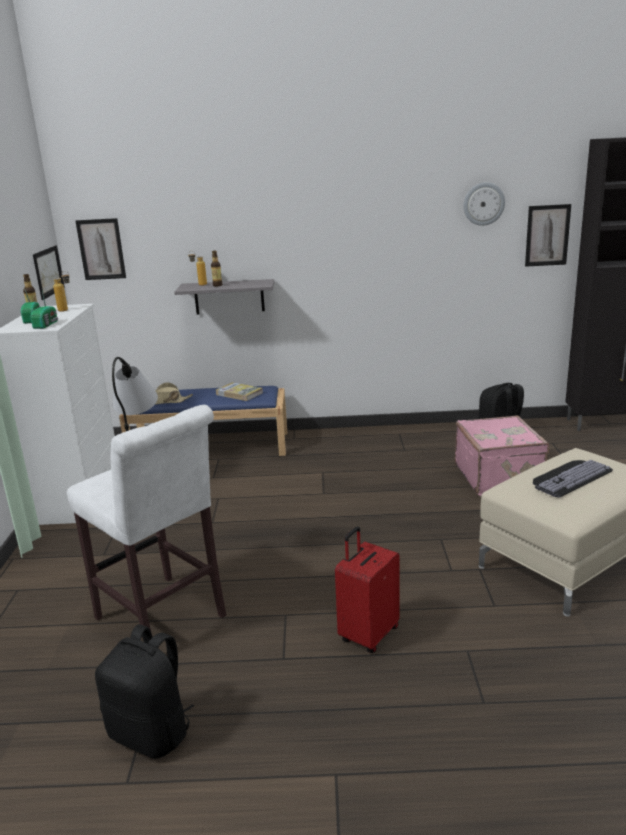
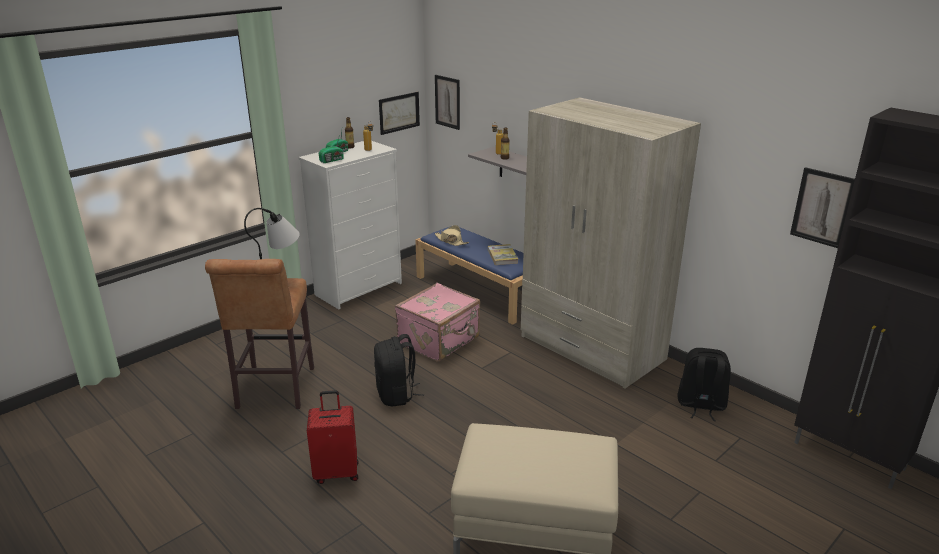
camera: 45 degrees right, 5 degrees up
white stool [67,405,226,634] -> brown stool [205,259,314,409]
black backpack [95,624,194,759] -> black backpack moved to [374,334,424,407]
pink suitcase [455,415,549,497] -> pink suitcase moved to [395,283,480,362]
wall clock [463,182,505,226] -> none
keyboard [533,460,613,498] -> none
none -> beige wardrobe [521,97,701,389]

